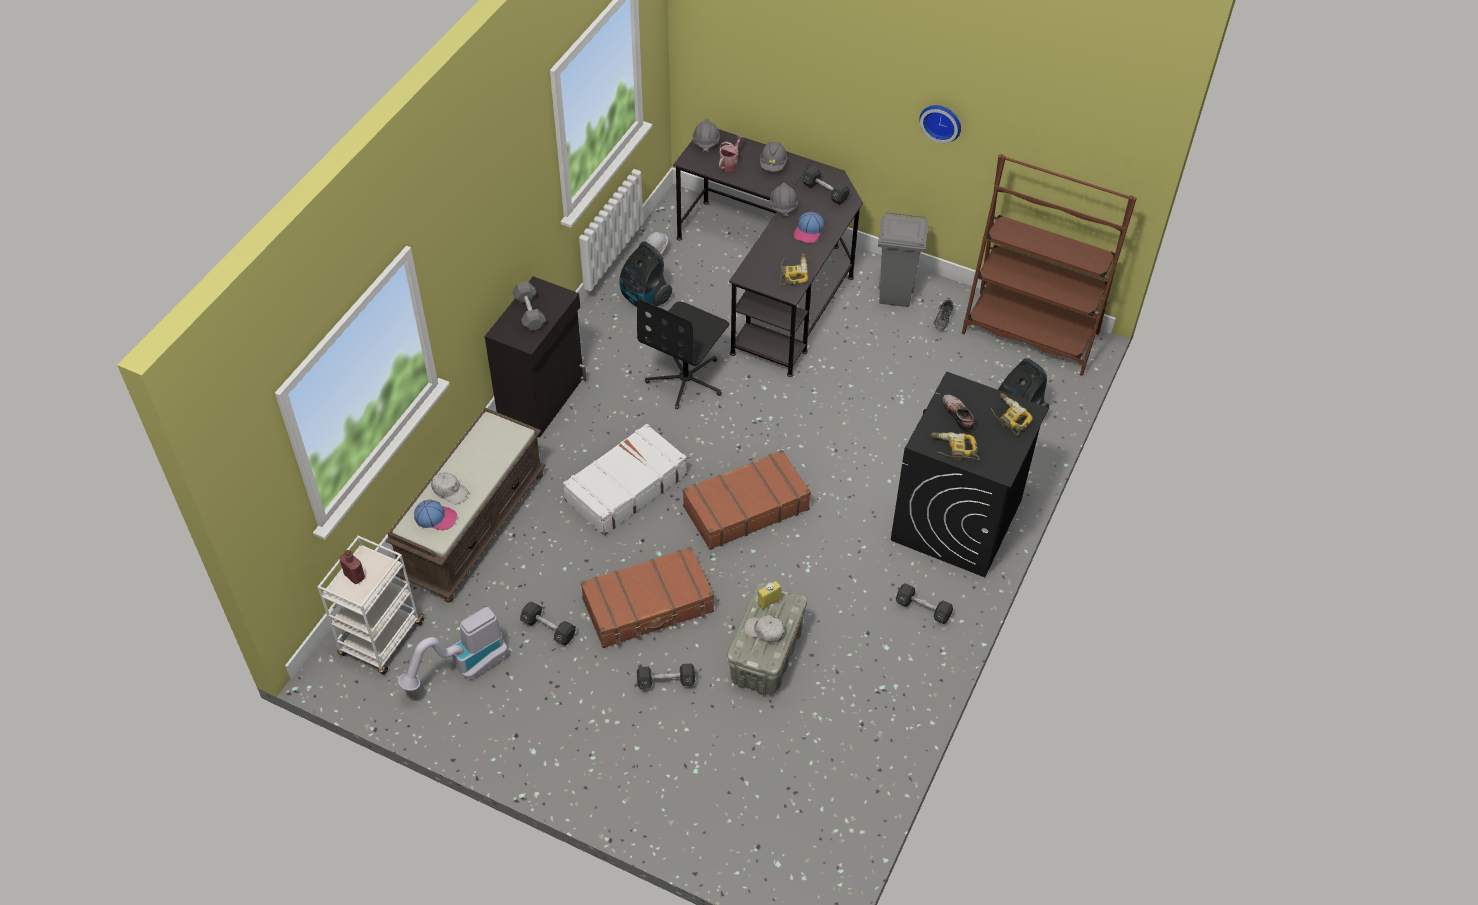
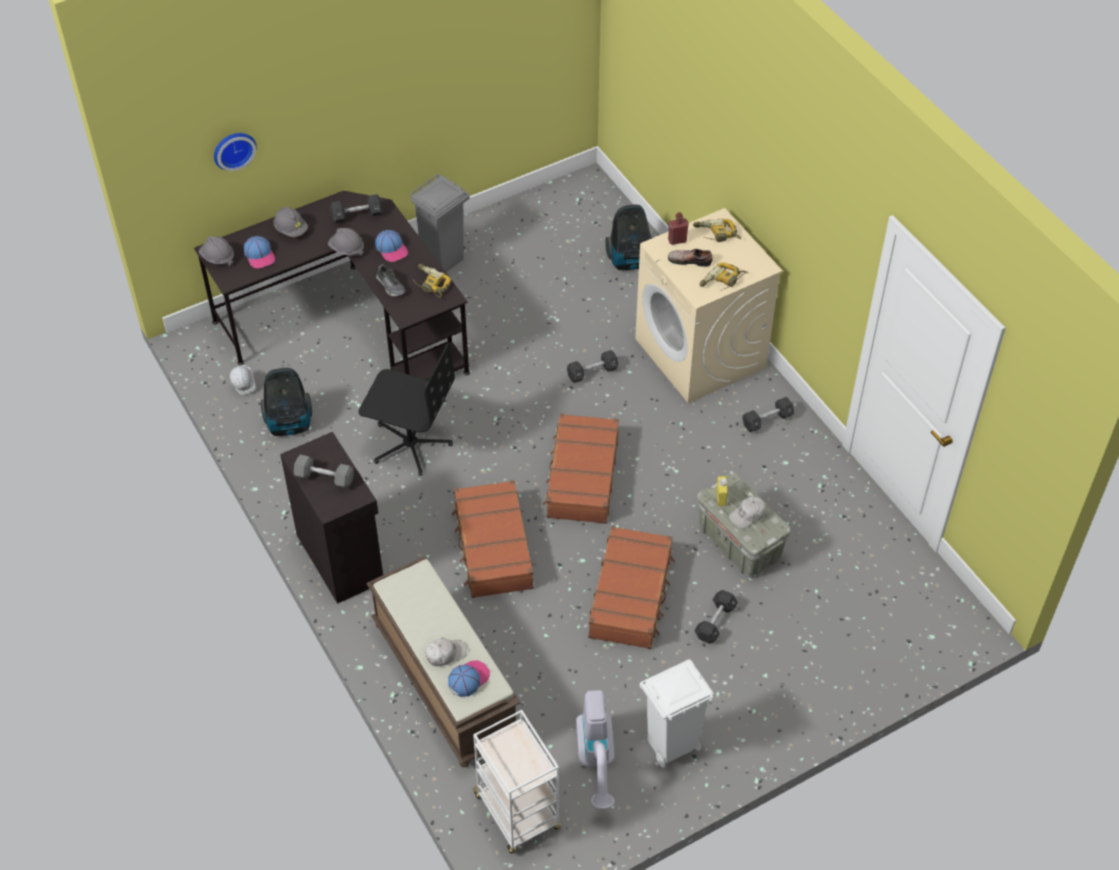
camera: 55 degrees left, 0 degrees up
red bottle [339,550,365,584] -> red bottle moved to [668,212,689,245]
black dumbbell [520,601,576,645] -> black dumbbell moved to [567,350,618,383]
white suitcase [563,423,687,535] -> brown suitcase [452,480,534,598]
black office chair [637,299,729,410] -> black office chair turned 45 degrees counterclockwise [358,342,455,476]
watering can [719,135,744,171] -> cap [243,236,275,269]
black washing machine [891,372,1049,577] -> beige washing machine [635,208,783,403]
wall clock [919,105,961,143] -> wall clock moved to [214,133,257,171]
shoe [933,299,953,331] -> shoe moved to [376,264,406,296]
brown bookcase [962,154,1137,376] -> none
none -> white trash can [640,659,714,768]

